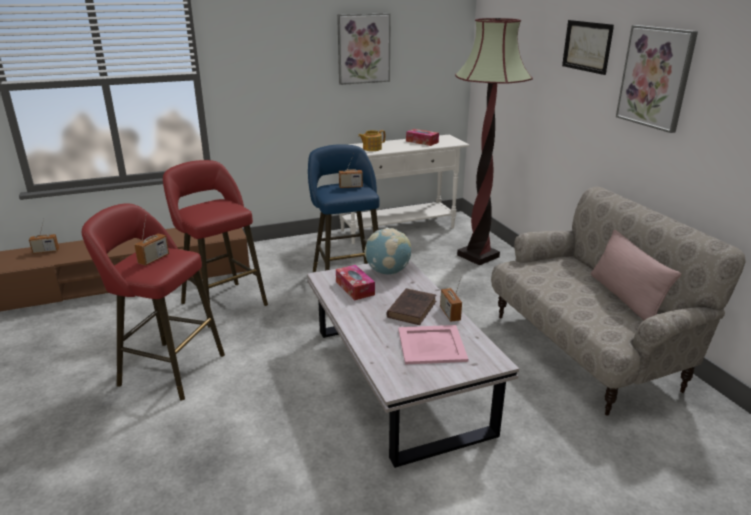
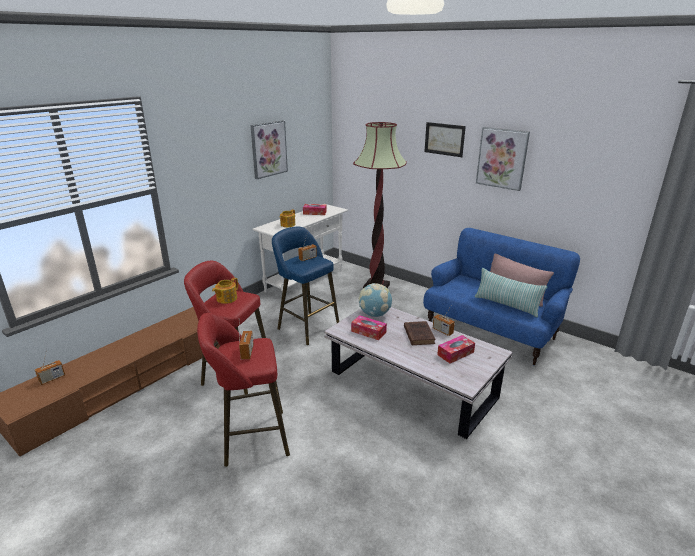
camera: 30 degrees left, 0 degrees up
pink tray [398,325,468,365] -> tissue box [437,335,475,363]
beige sofa [491,187,746,416] -> blue sofa [423,228,580,366]
none -> teapot [212,278,238,304]
none -> pillow [474,268,547,318]

